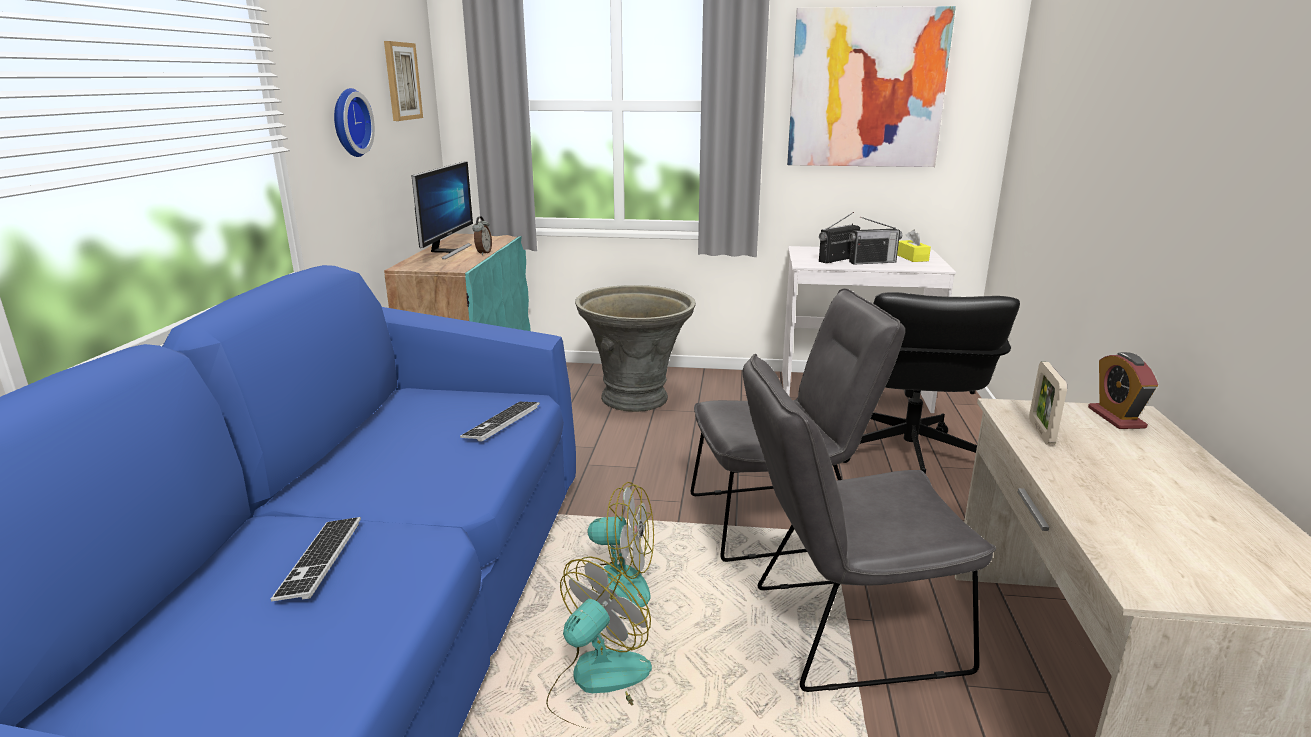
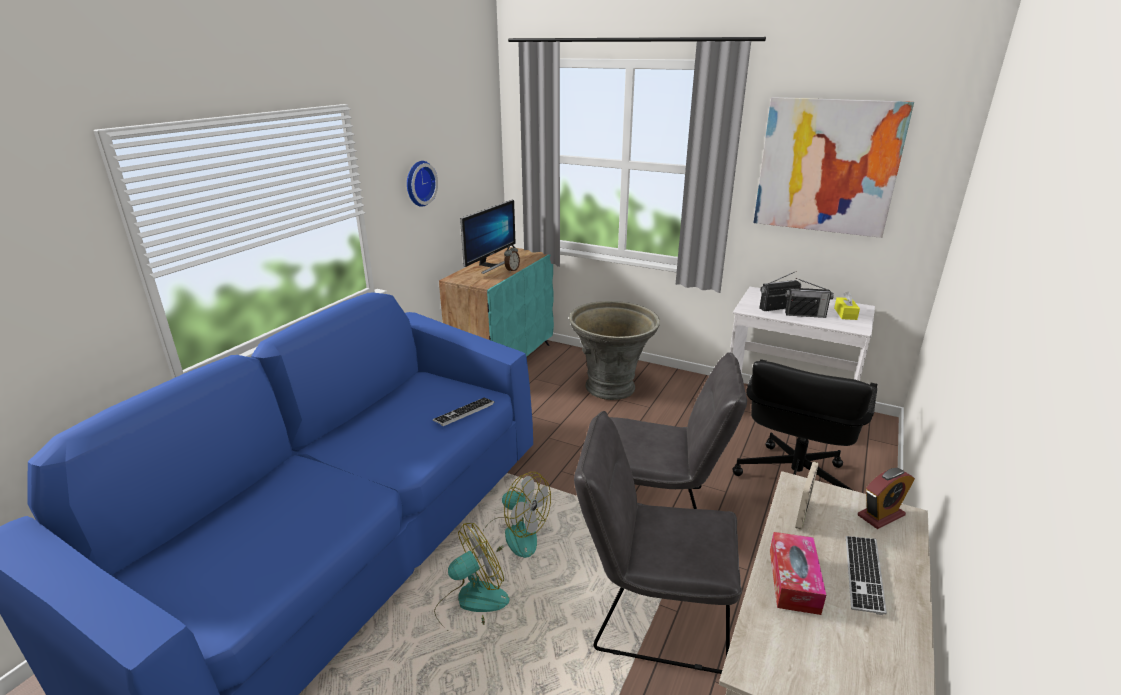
camera: 20 degrees right, 5 degrees up
keyboard [271,517,361,601] -> keyboard moved to [846,536,887,615]
picture [384,41,423,121] -> none
alarm clock [1088,352,1158,429] -> alarm clock turned 135 degrees counterclockwise [858,468,915,529]
none -> tissue box [770,532,826,615]

